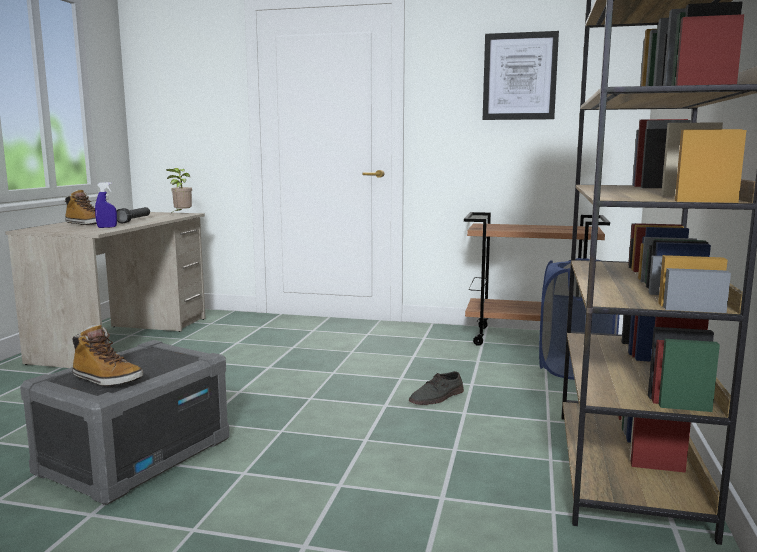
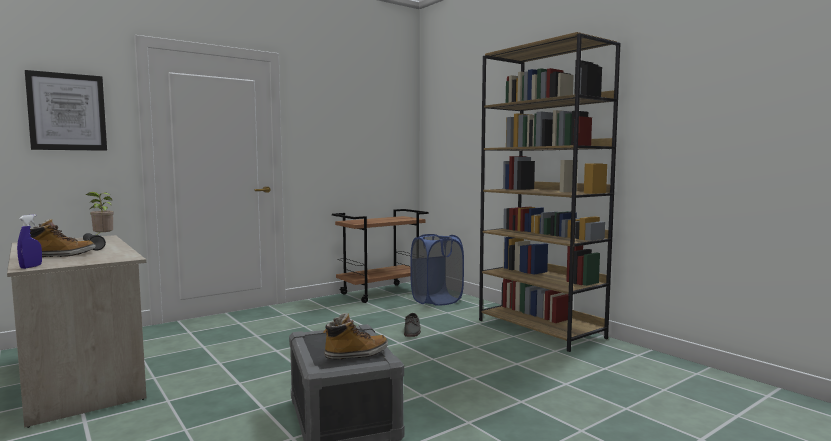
camera: 50 degrees left, 5 degrees down
blue spray bottle [95,182,117,228] -> blue spray bottle moved to [17,214,42,269]
picture [483,31,559,120] -> picture moved to [25,70,107,151]

